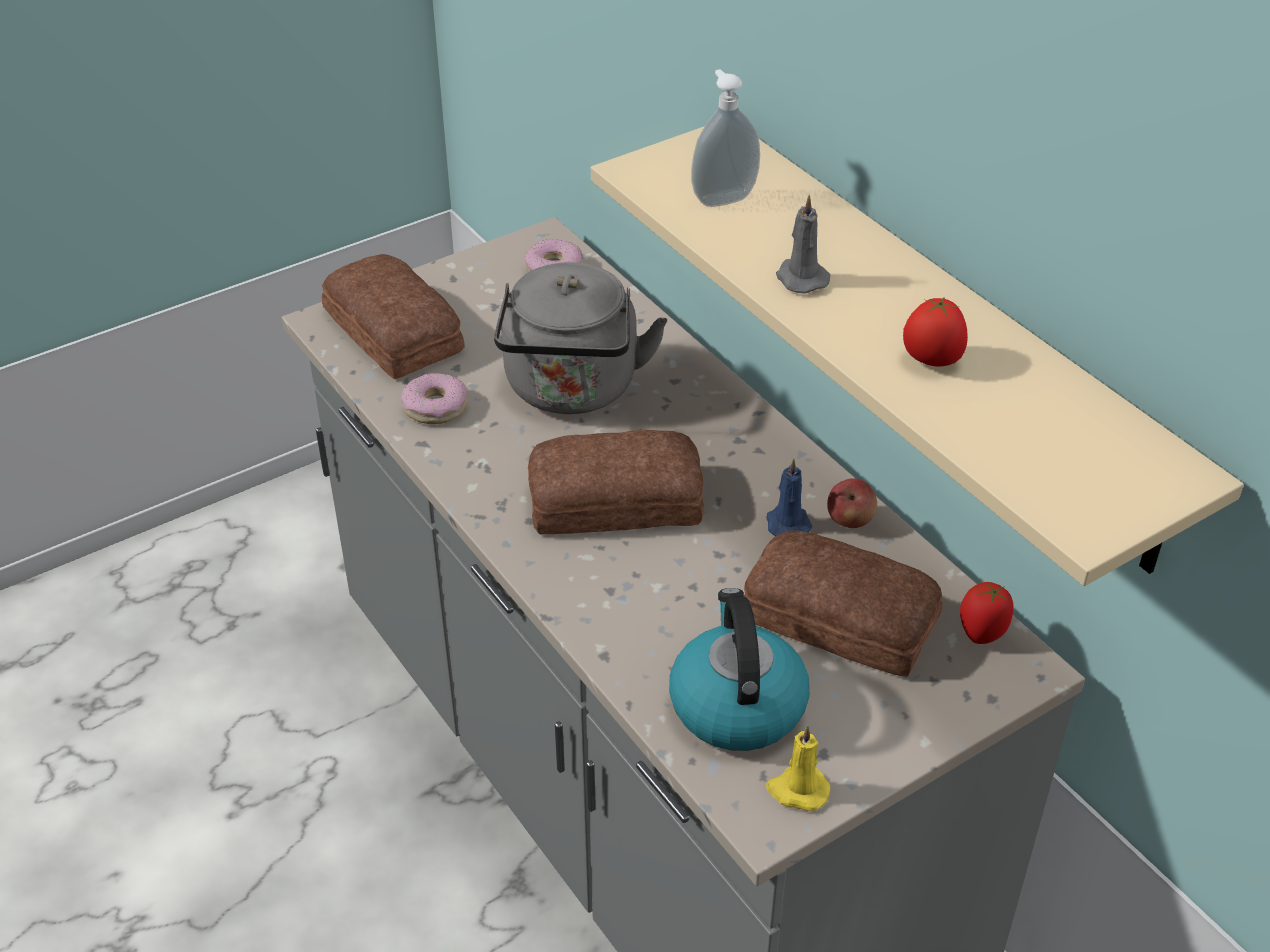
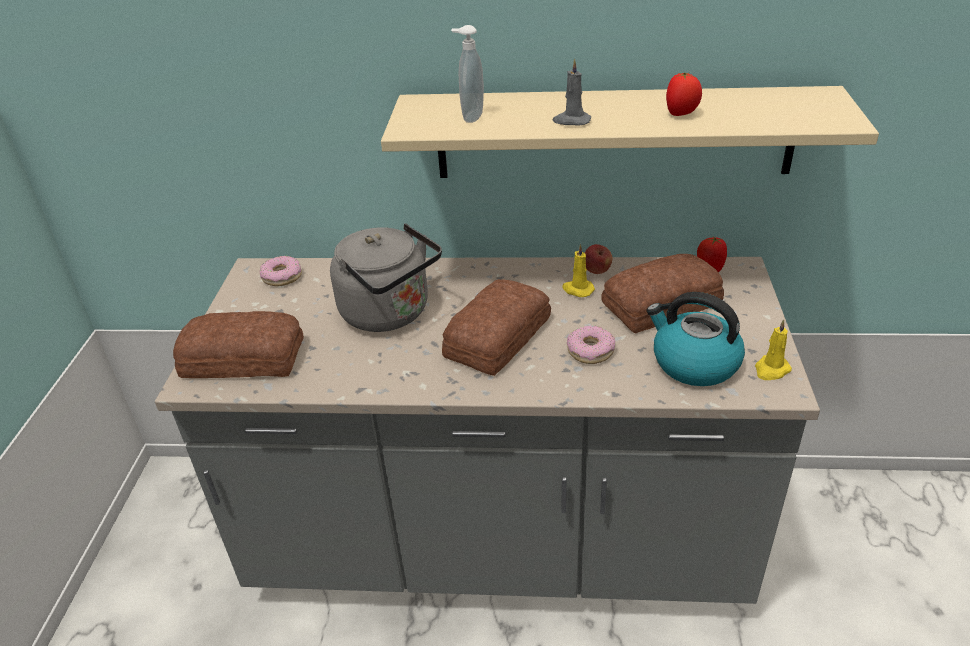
camera: 50 degrees left, 5 degrees down
donut [401,373,468,424] -> donut moved to [567,325,615,364]
blue candle [766,458,812,536] -> yellow candle [562,244,595,297]

